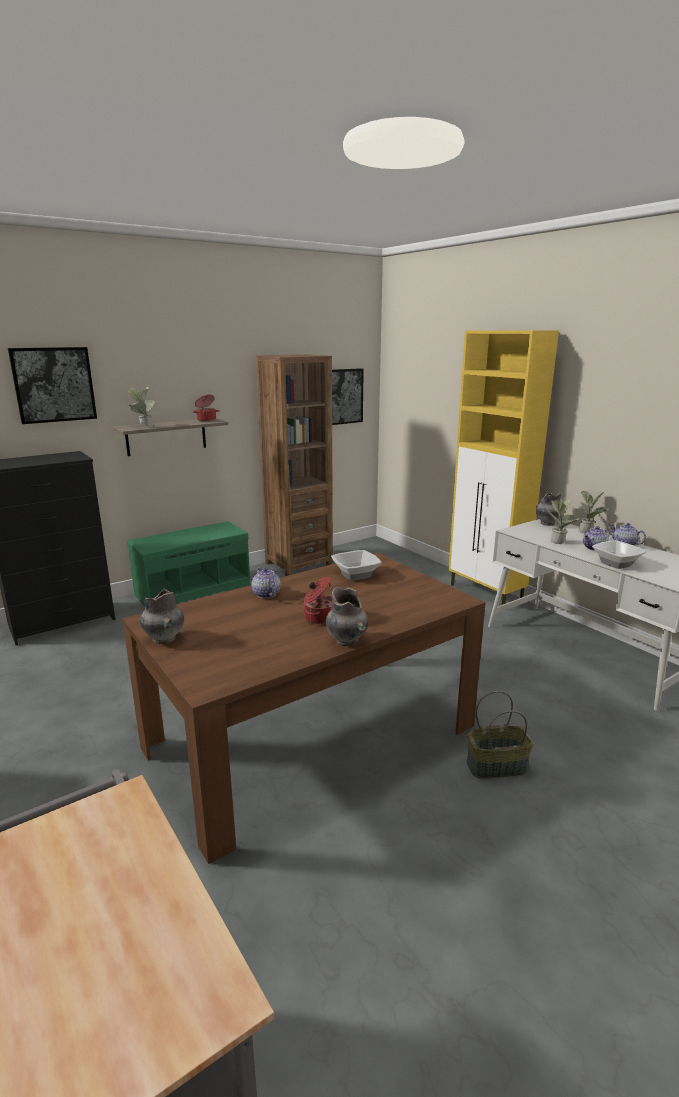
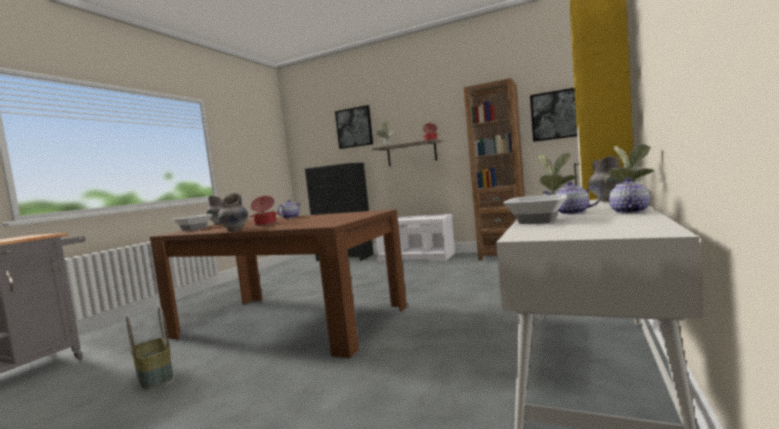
camera: 60 degrees right, 15 degrees down
green bench [127,521,250,607] -> white bench [375,214,455,261]
bowl [331,550,382,581] -> bowl moved to [172,214,213,231]
basket [467,691,534,779] -> basket moved to [126,307,173,389]

